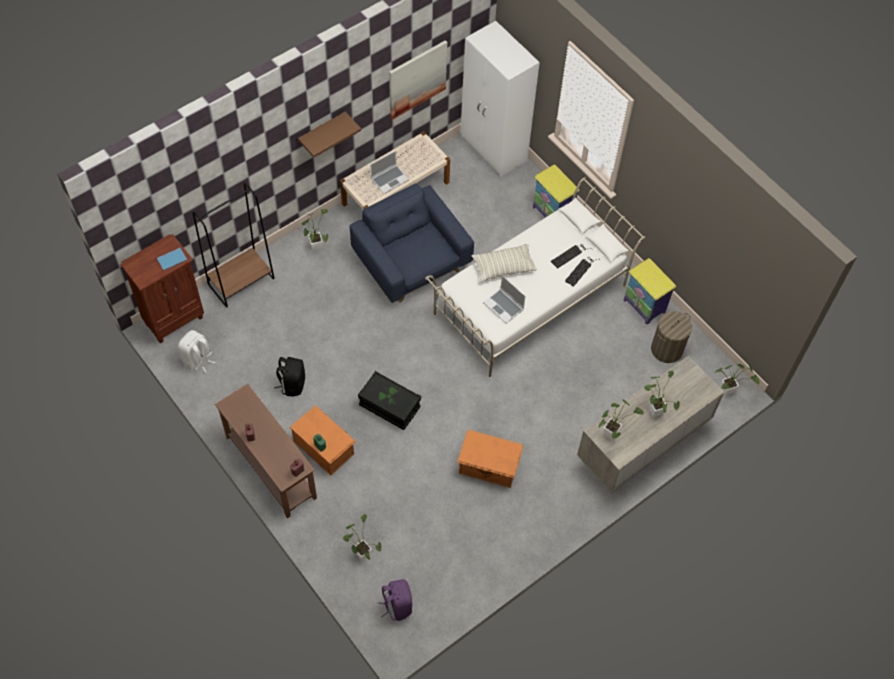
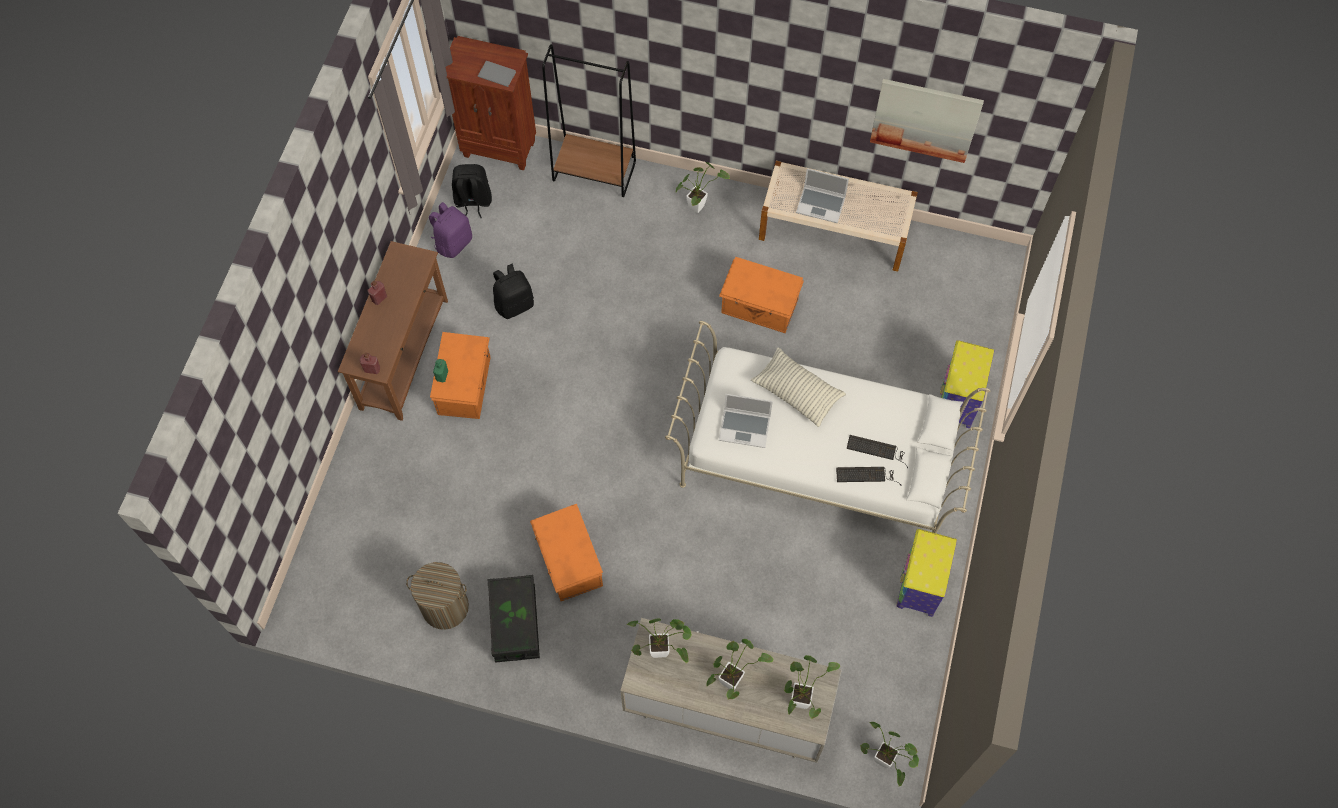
camera: 55 degrees right, 5 degrees up
blue book [157,248,187,270] -> grey book [478,61,516,87]
white backpack [178,330,215,373] -> black backpack [452,164,492,218]
brown shelf [298,112,361,158] -> none
potted plant [343,514,382,561] -> potted plant moved to [784,655,840,719]
blue armchair [350,184,474,303] -> orange storage box [719,257,804,333]
black storage box [358,371,421,430] -> black storage box moved to [488,575,540,663]
purple backpack [377,579,413,621] -> purple backpack moved to [429,202,472,258]
white wardrobe [460,21,540,176] -> none
laptop [483,275,526,324] -> laptop turned 90 degrees counterclockwise [719,394,773,448]
laundry basket [651,311,692,363] -> laundry basket moved to [406,562,469,630]

